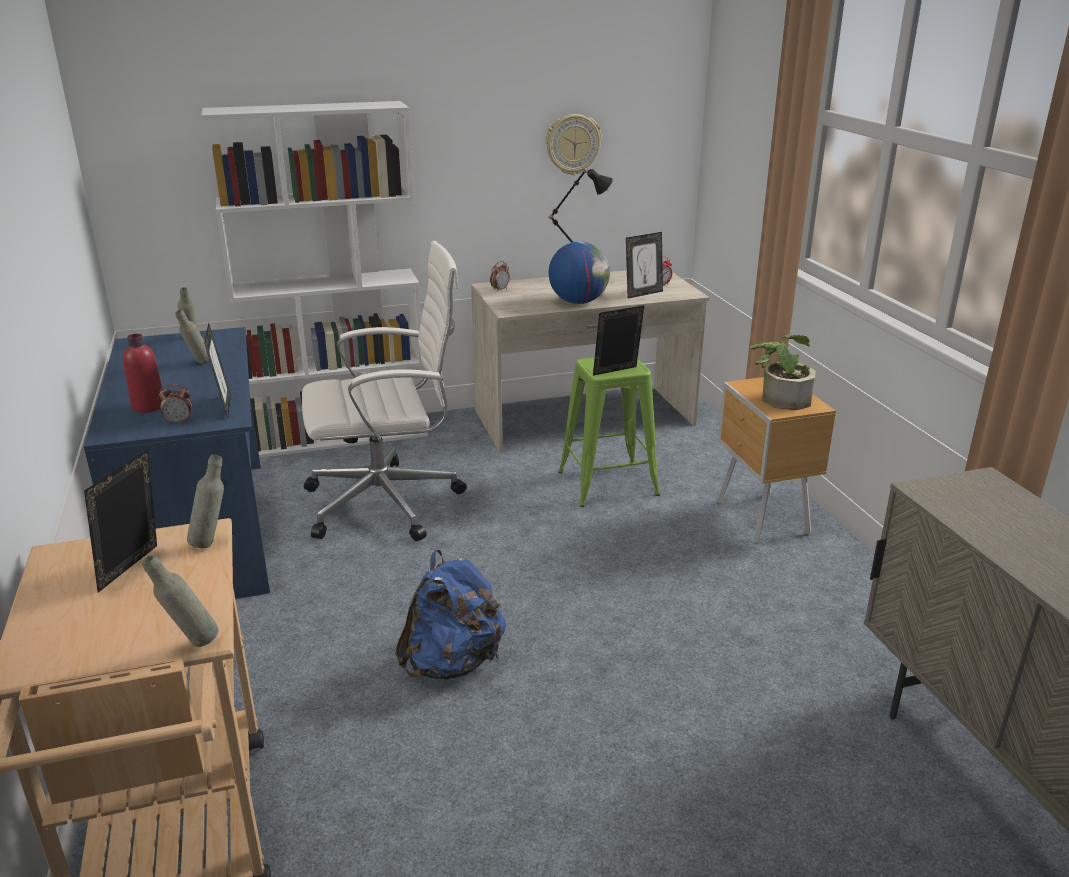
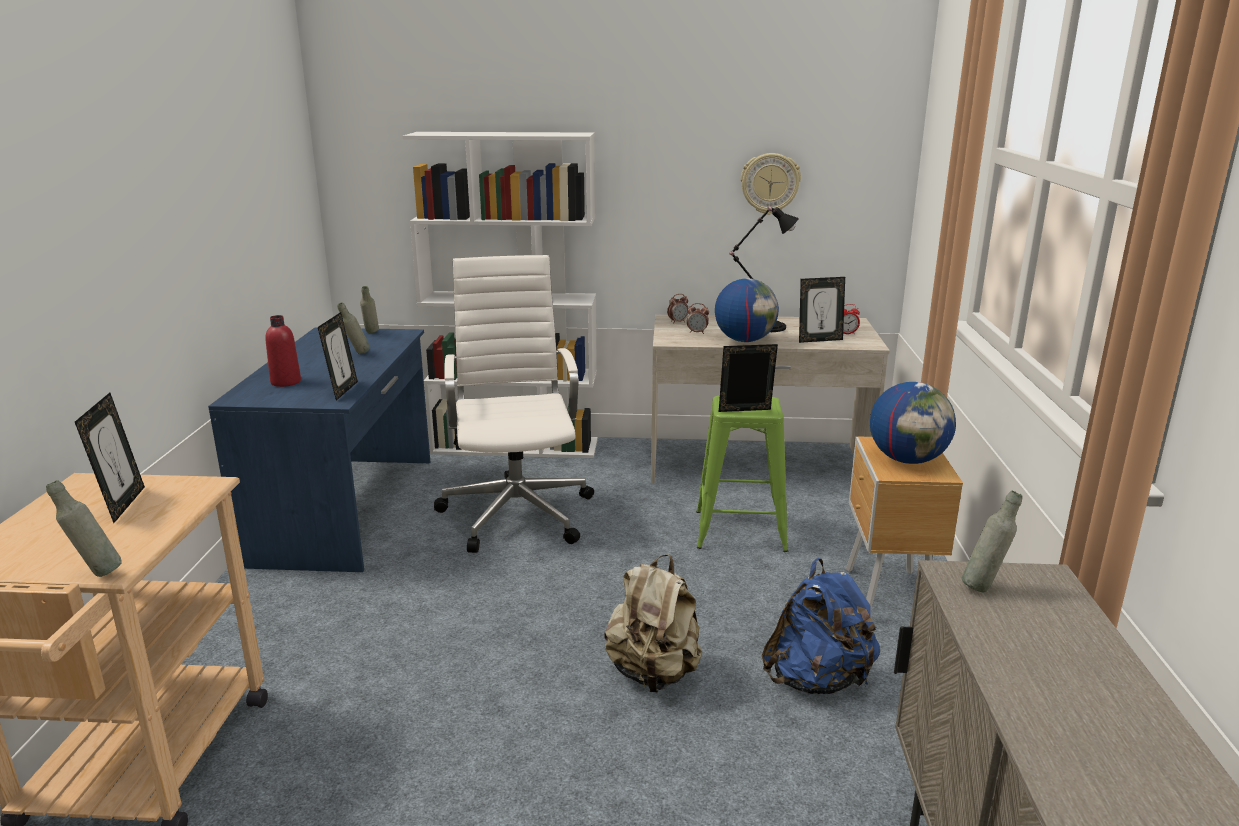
camera: 20 degrees right, 5 degrees down
picture frame [84,449,157,592] -> picture frame turned 135 degrees clockwise [75,393,145,523]
alarm clock [159,384,193,424] -> alarm clock moved to [687,303,709,334]
grey bottle [187,455,224,548] -> grey bottle moved to [962,491,1022,592]
white office chair [302,241,467,541] -> white office chair turned 105 degrees counterclockwise [434,255,594,553]
blue backpack [396,550,506,680] -> blue backpack moved to [762,558,880,694]
potted plant [750,334,816,410] -> globe [870,382,956,464]
none -> beige backpack [604,554,702,693]

